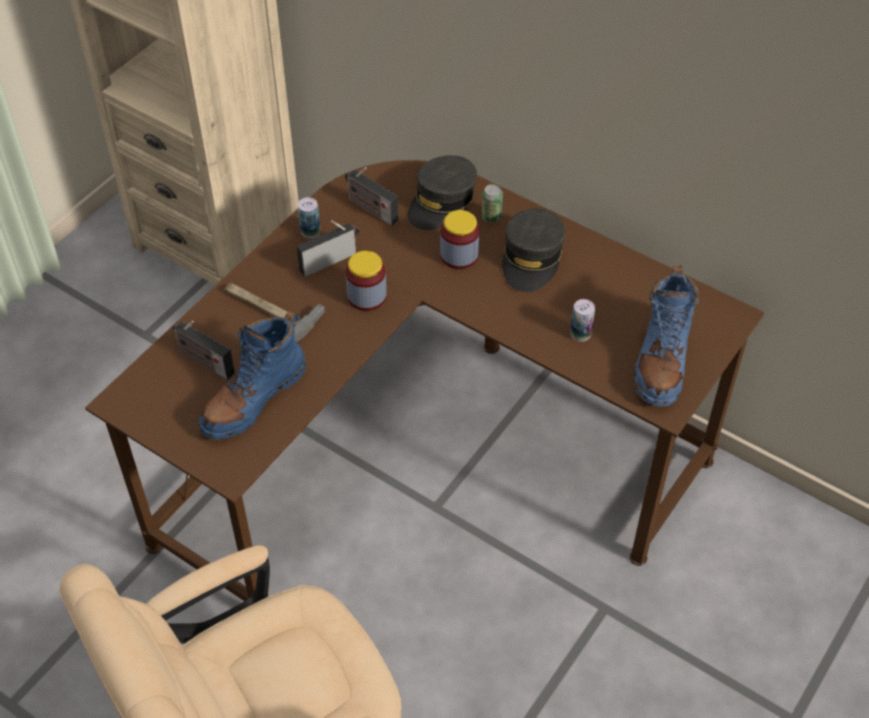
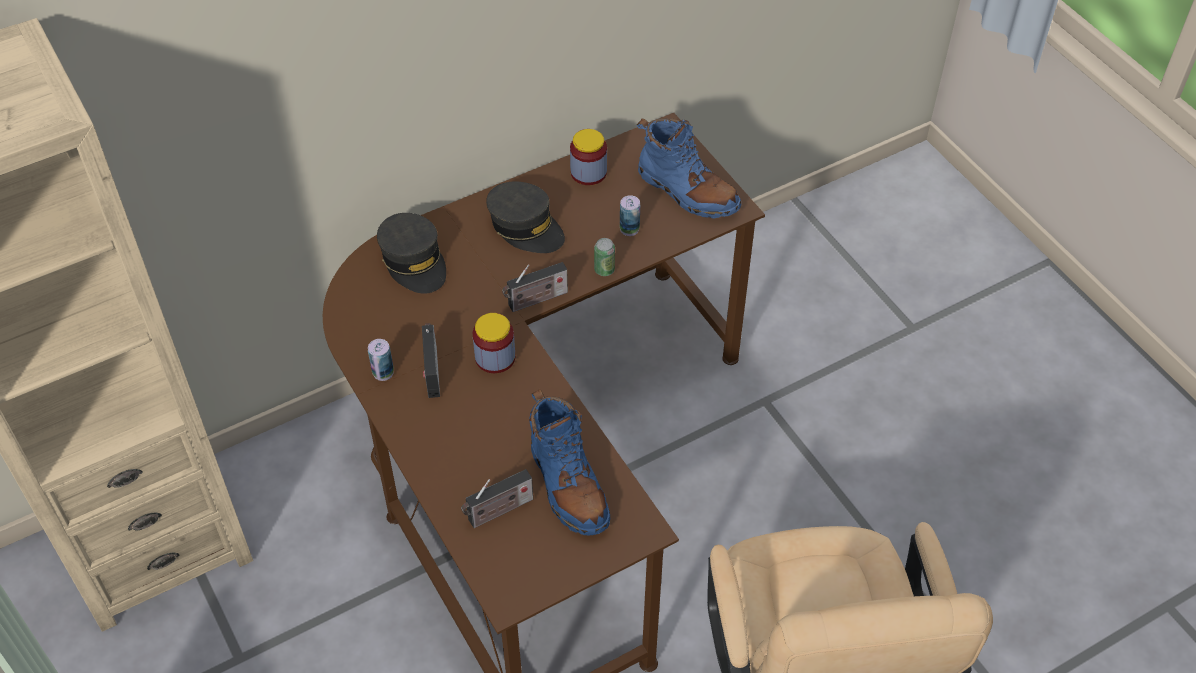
camera: 65 degrees left, 0 degrees up
hammer [225,283,325,342] -> none
radio [345,167,398,226] -> radio moved to [502,262,568,312]
jar [440,210,480,269] -> jar moved to [570,129,607,185]
can [482,184,503,223] -> can moved to [594,238,615,276]

